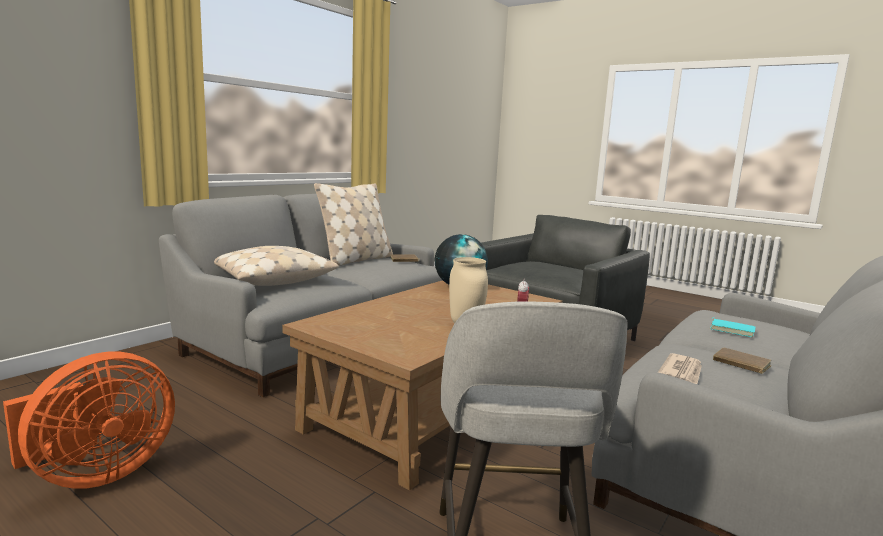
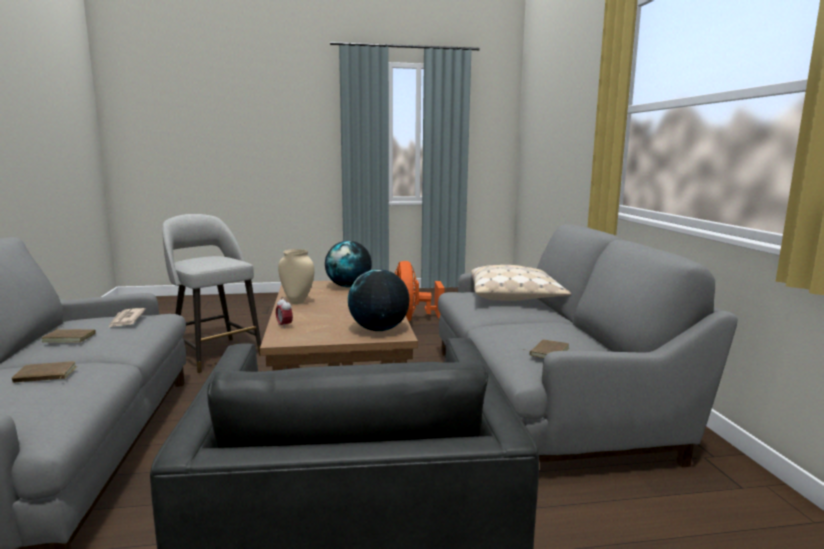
camera: 135 degrees right, 0 degrees up
beige pillow [314,183,393,266] -> none
turquoise book [710,317,755,337] -> brown book [12,361,77,383]
none -> globe [325,241,372,287]

